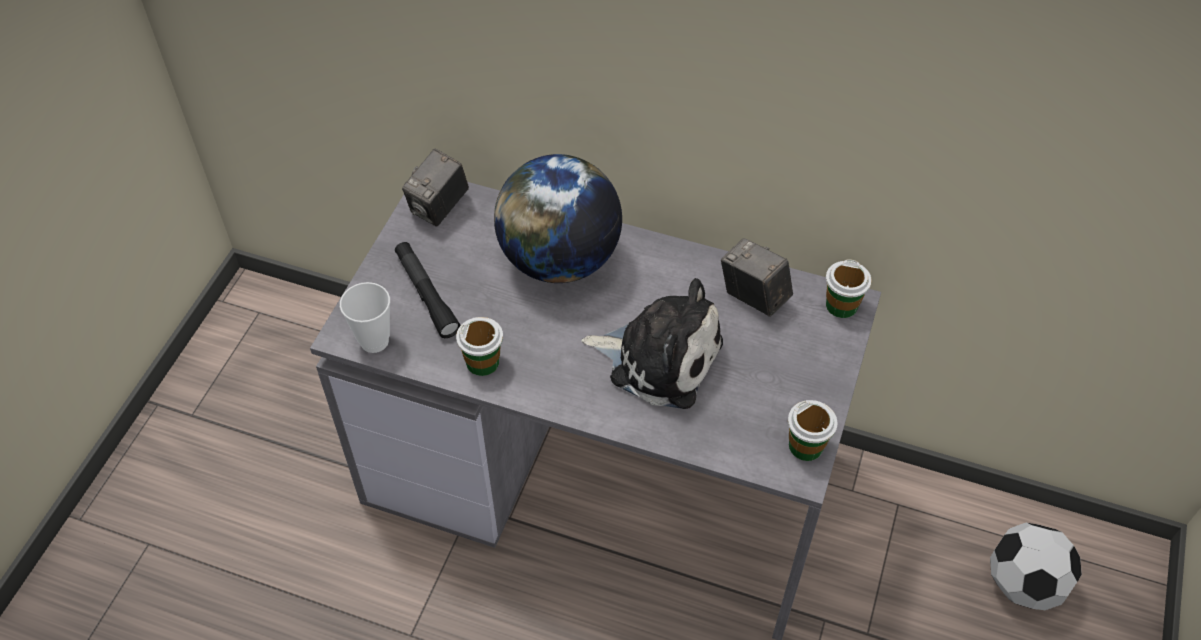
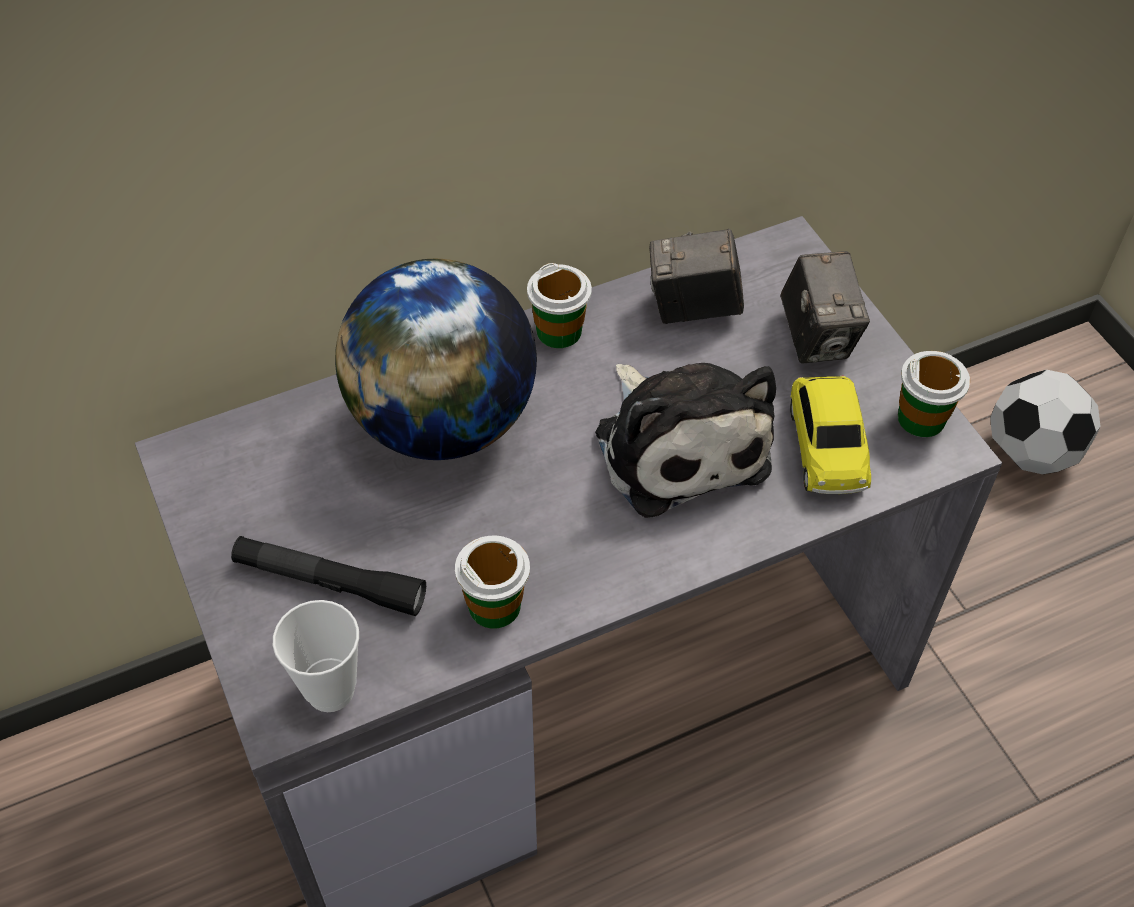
camera: 45 degrees left, 0 degrees up
camera [402,149,469,227] -> camera moved to [780,251,870,364]
plush toy [581,278,723,409] -> plush toy turned 90 degrees clockwise [595,363,776,518]
cup [826,259,872,318] -> cup moved to [527,263,592,348]
none -> toy car [790,376,871,494]

